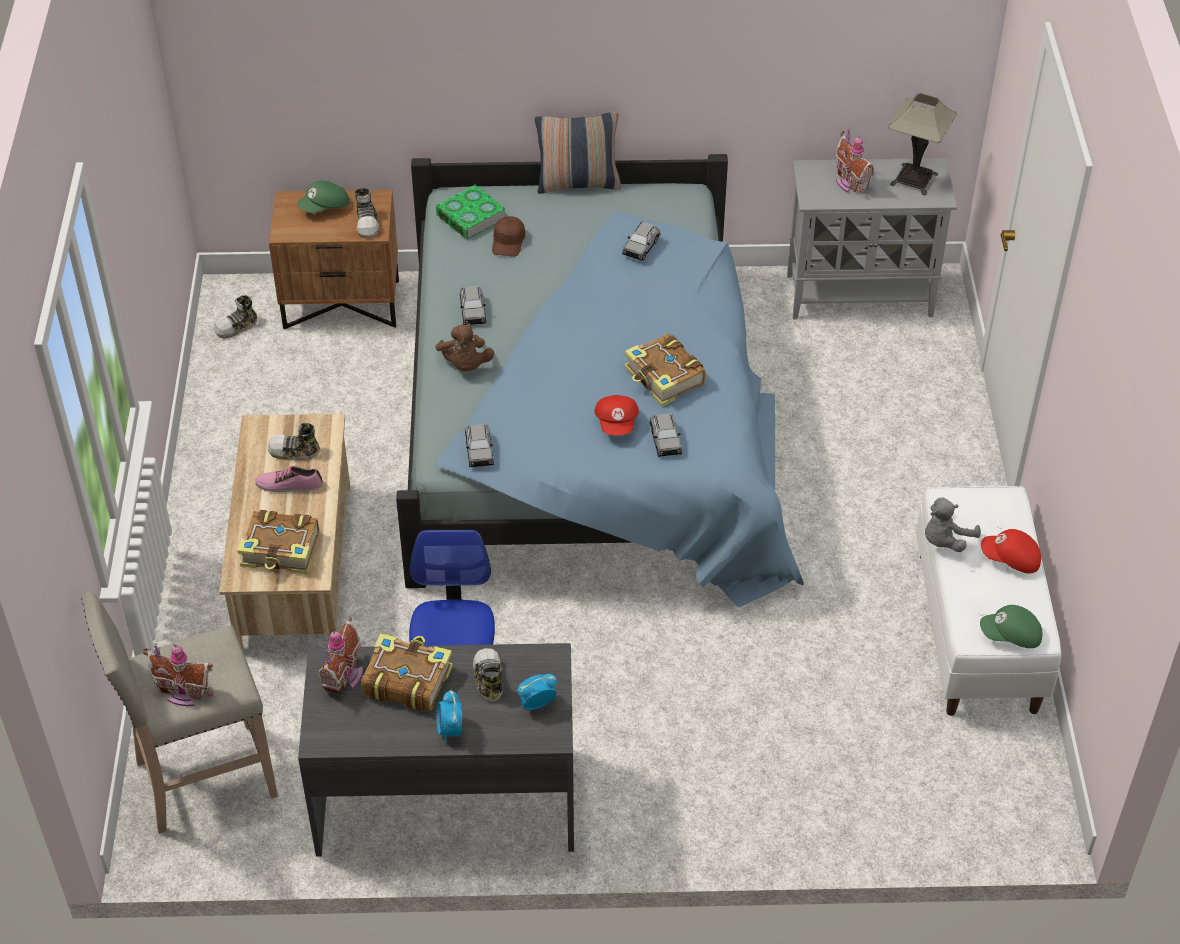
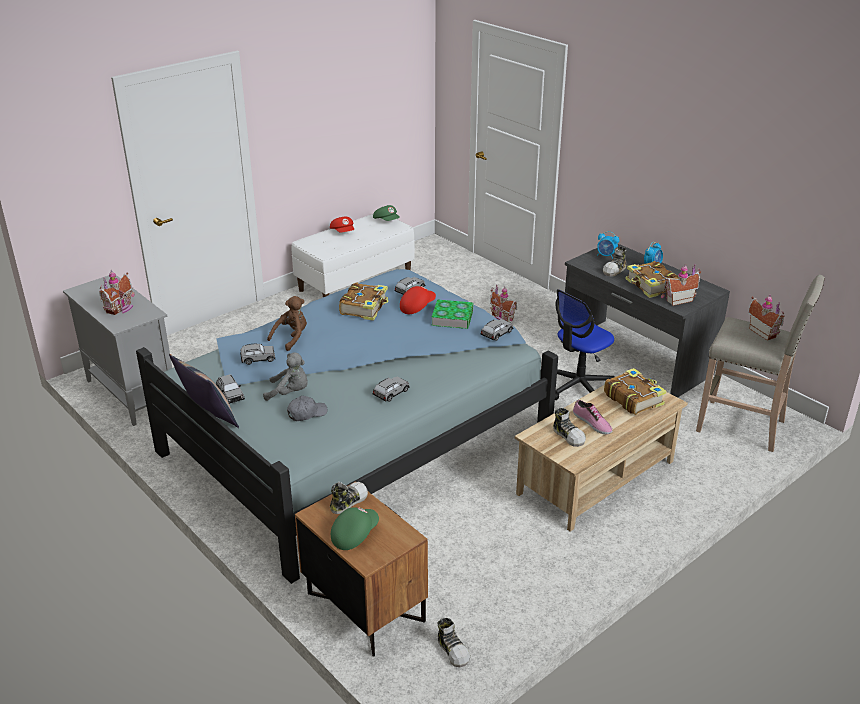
camera: 130 degrees left, 15 degrees down
shoe [214,295,257,338] -> shoe turned 45 degrees clockwise [438,618,470,667]
green cap [297,180,349,213] -> green cap turned 60 degrees counterclockwise [331,507,379,550]
book [436,185,506,240] -> book moved to [431,299,473,329]
brown plush toy [436,323,494,371] -> brown plush toy moved to [267,296,307,351]
brown cap [492,216,525,257] -> grey cap [287,396,327,421]
table lamp [888,93,957,196] -> none
grey plush toy [925,497,981,552] -> grey plush toy moved to [263,352,308,401]
none -> grey toy car [216,374,245,404]
none -> toy house [490,284,517,322]

